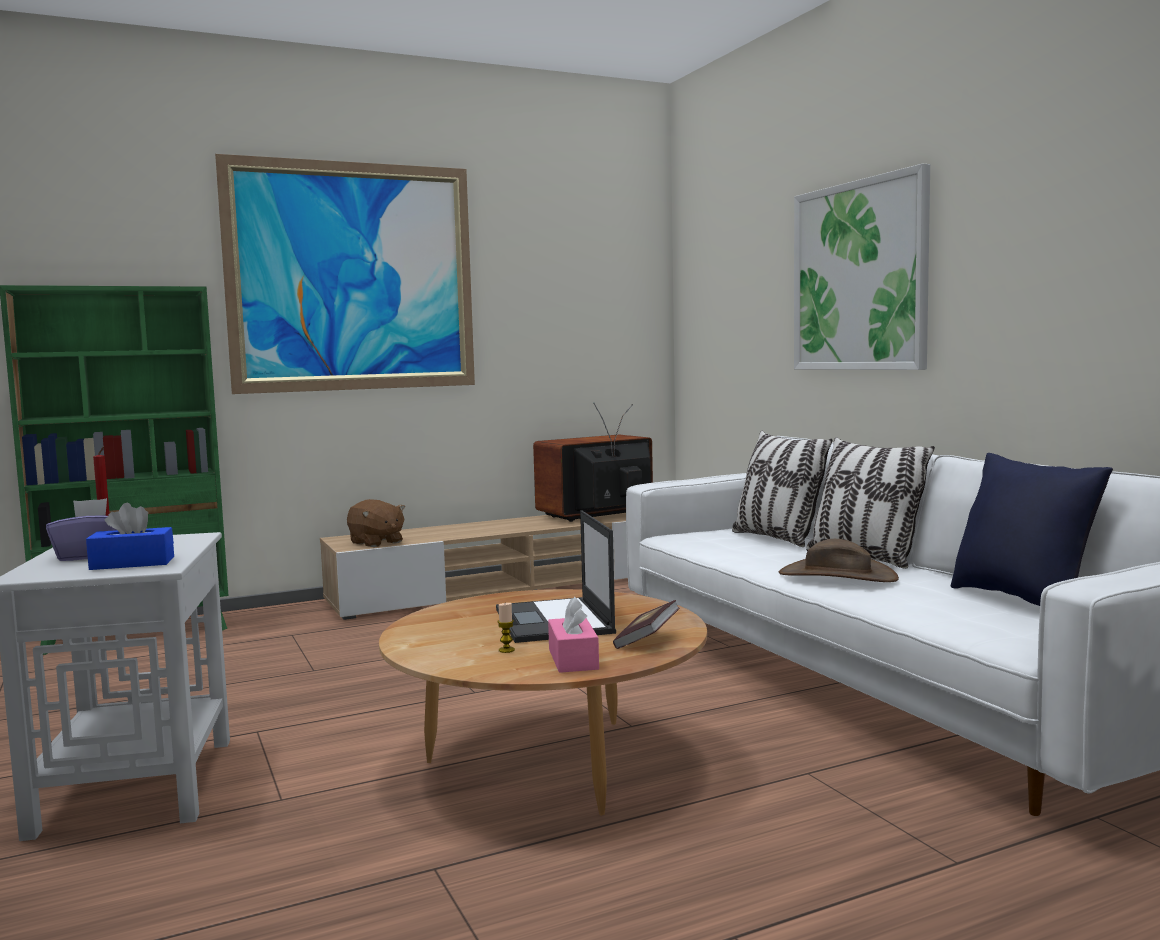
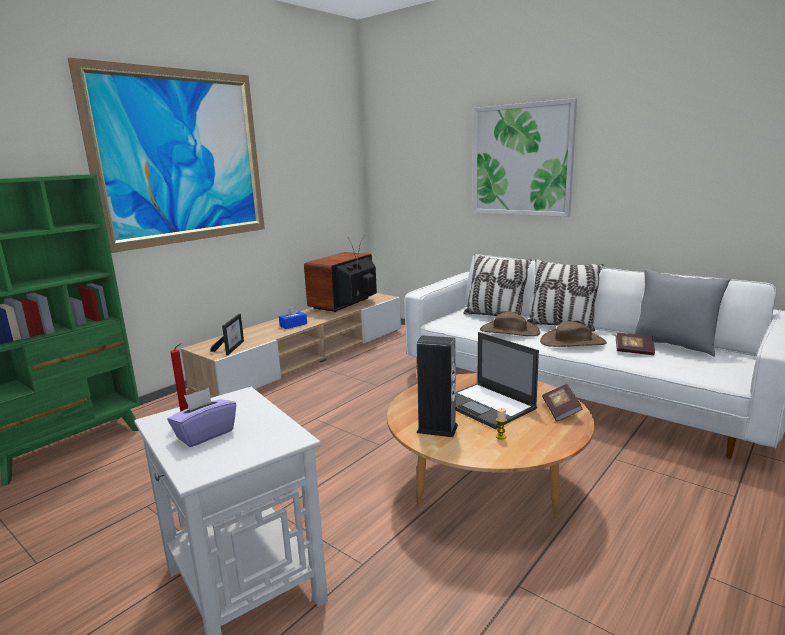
camera: 25 degrees left, 10 degrees up
blue tissue box [86,503,174,570] -> blue tissue box moved to [279,305,307,329]
brown plush toy [347,499,405,547] -> picture frame [210,314,244,355]
pink tissue box [548,597,599,673] -> none
blue pillow [951,453,1113,606] -> grey pillow [634,269,731,357]
none -> speaker [416,335,458,437]
none -> brown hat [480,311,540,336]
none -> book [616,333,655,355]

